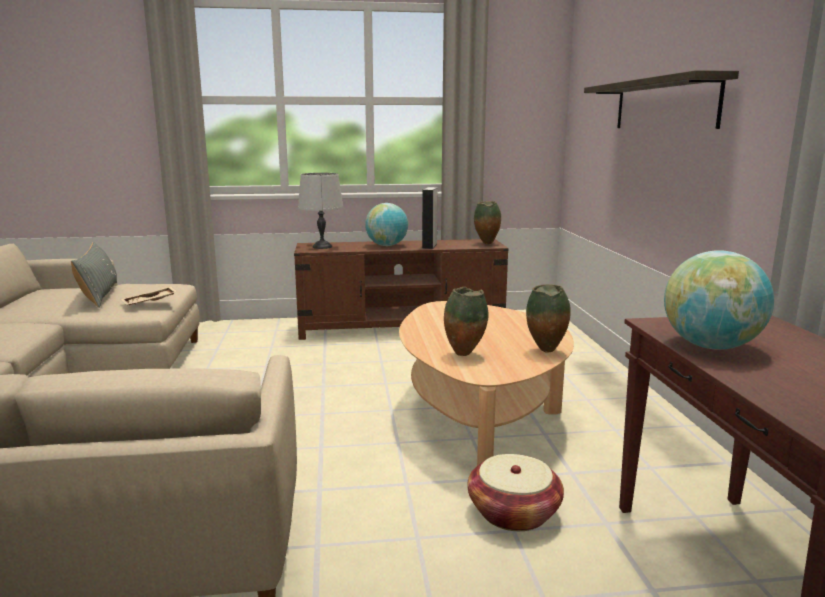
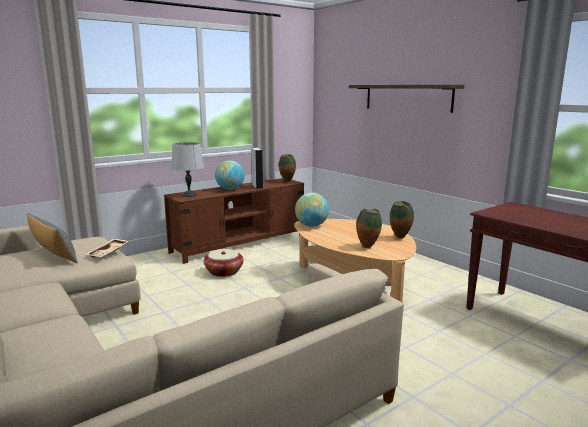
camera: 30 degrees left, 0 degrees up
basket [467,454,564,531] -> basket moved to [204,249,244,277]
globe [664,250,774,350] -> globe moved to [295,193,329,227]

